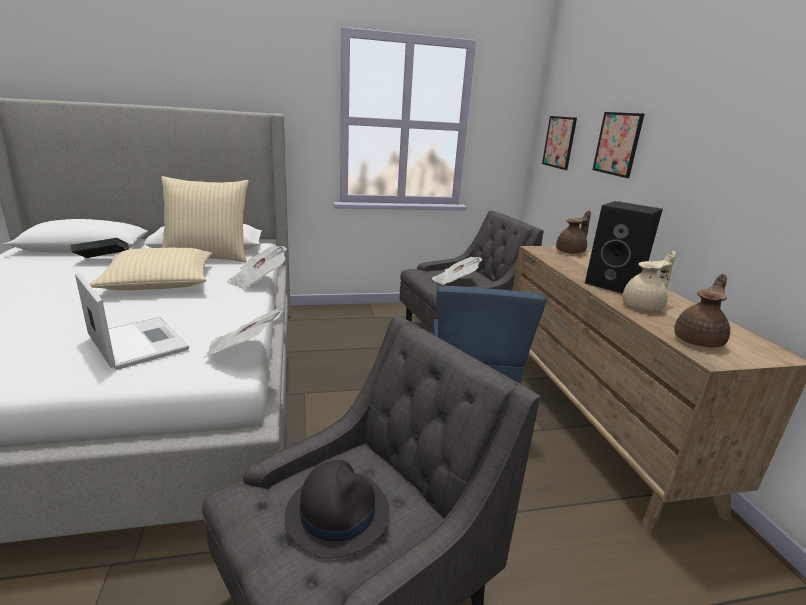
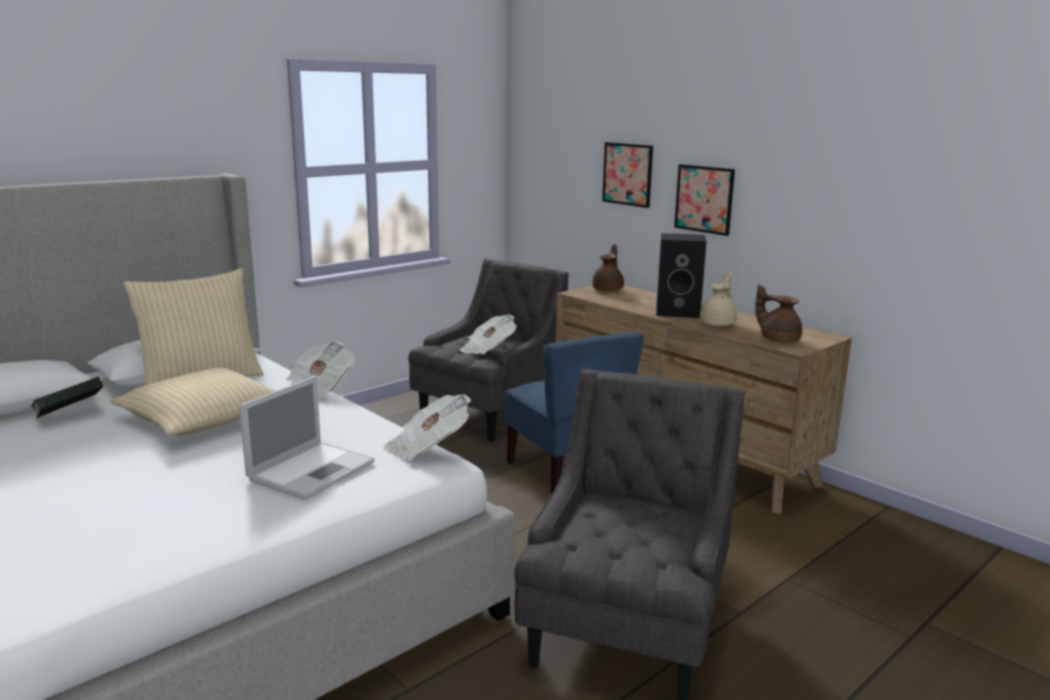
camera: 30 degrees left, 5 degrees down
laptop [75,272,189,370] -> laptop turned 105 degrees clockwise [239,376,375,500]
black hat [285,460,390,559] -> none
picture [542,116,577,170] -> picture moved to [674,164,735,236]
brown teapot [674,274,730,347] -> brown teapot turned 60 degrees counterclockwise [755,284,802,343]

